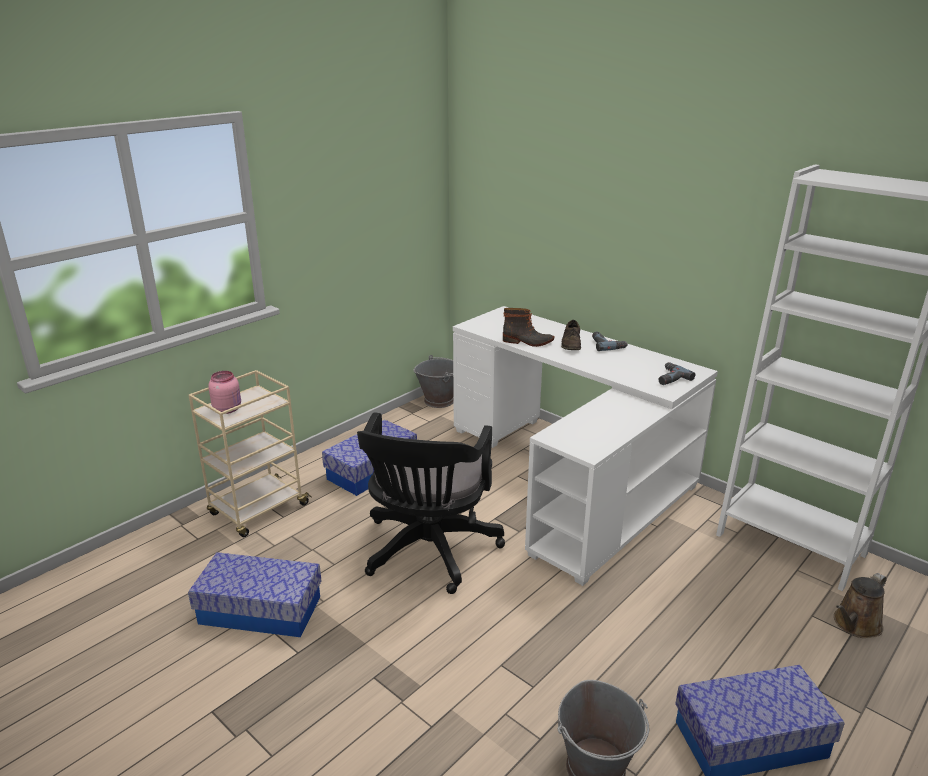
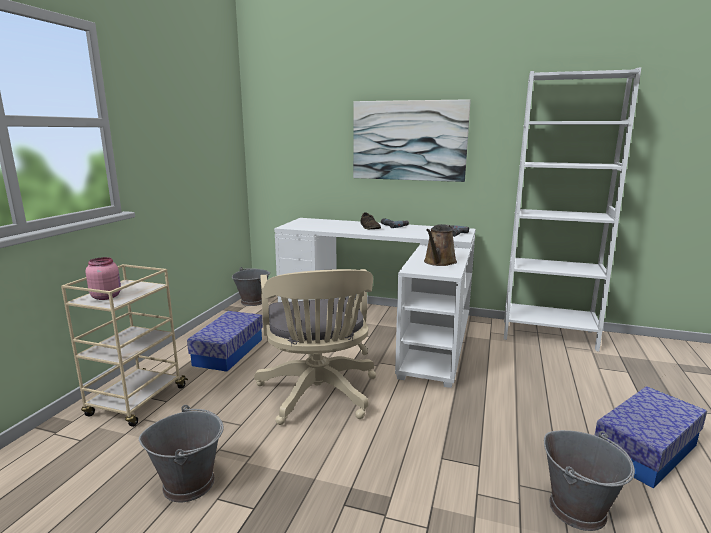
camera: 25 degrees left, 10 degrees down
storage box [188,552,321,637] -> grey bucket [139,405,224,503]
black office chair [357,412,505,594] -> beige office chair [254,269,376,425]
boot [503,308,555,347] -> none
brown watering can [834,573,887,638] -> brown watering can moved to [424,224,457,266]
none -> picture [353,99,471,182]

